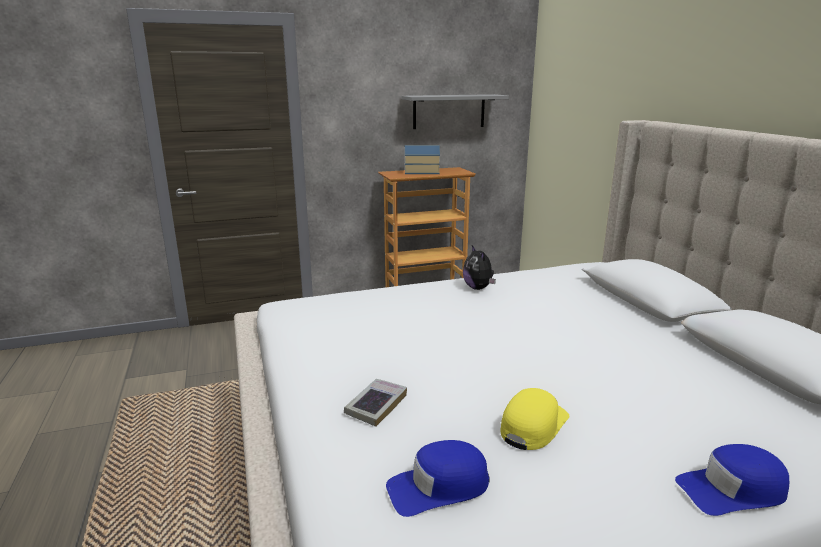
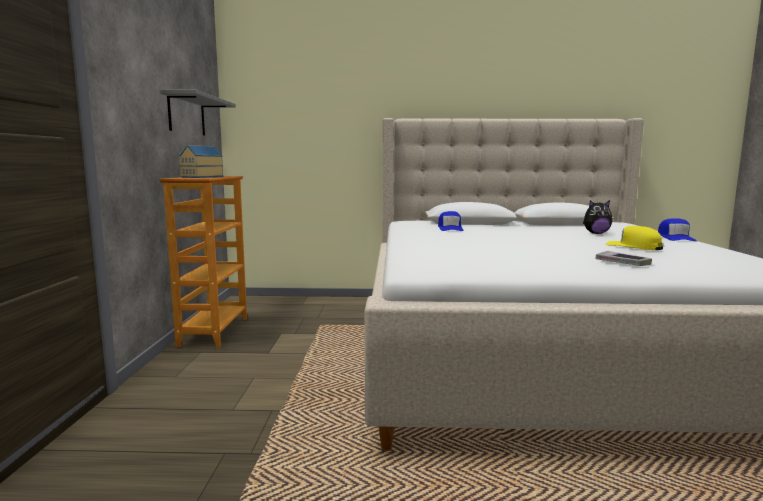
camera: 70 degrees left, 10 degrees down
blue cap [386,440,490,517] -> blue cap moved to [438,211,464,231]
plush toy [463,245,496,290] -> plush toy moved to [583,200,612,234]

